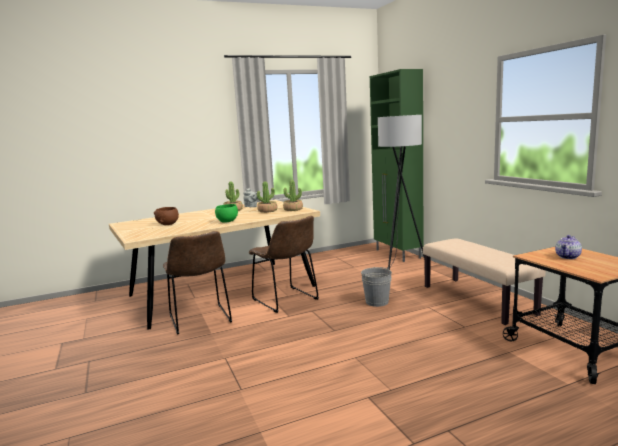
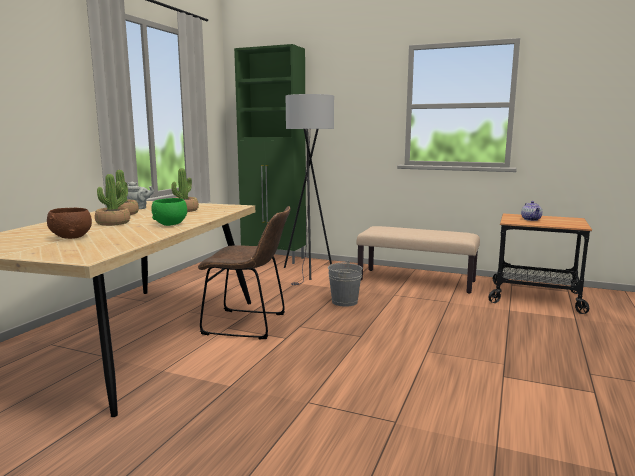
camera: 45 degrees left, 0 degrees up
brown chair [163,231,232,335] -> none
potted plant [283,180,303,211] -> potted plant moved to [95,174,130,226]

